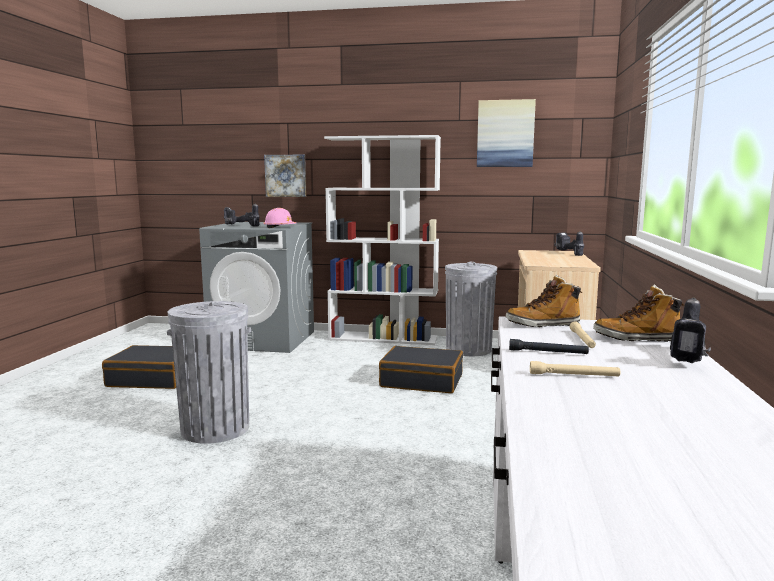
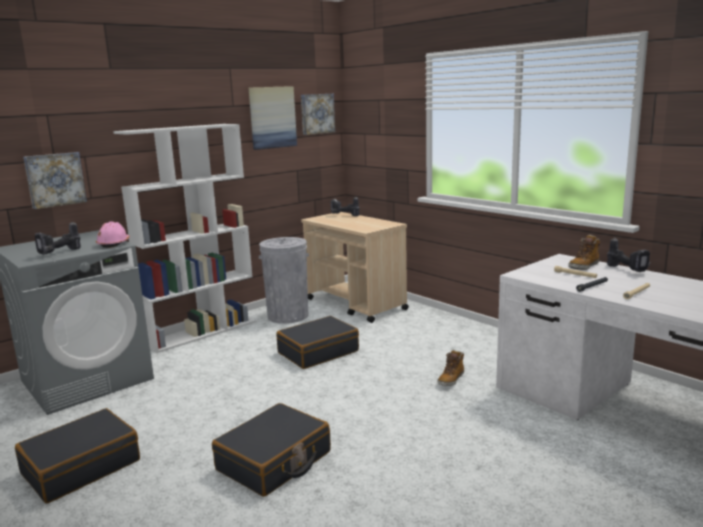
camera: 50 degrees left, 5 degrees up
grey trash can [167,301,251,444] -> black suitcase [212,403,331,497]
boot [506,275,582,327] -> boot moved to [438,350,464,386]
none -> picture [301,94,335,135]

